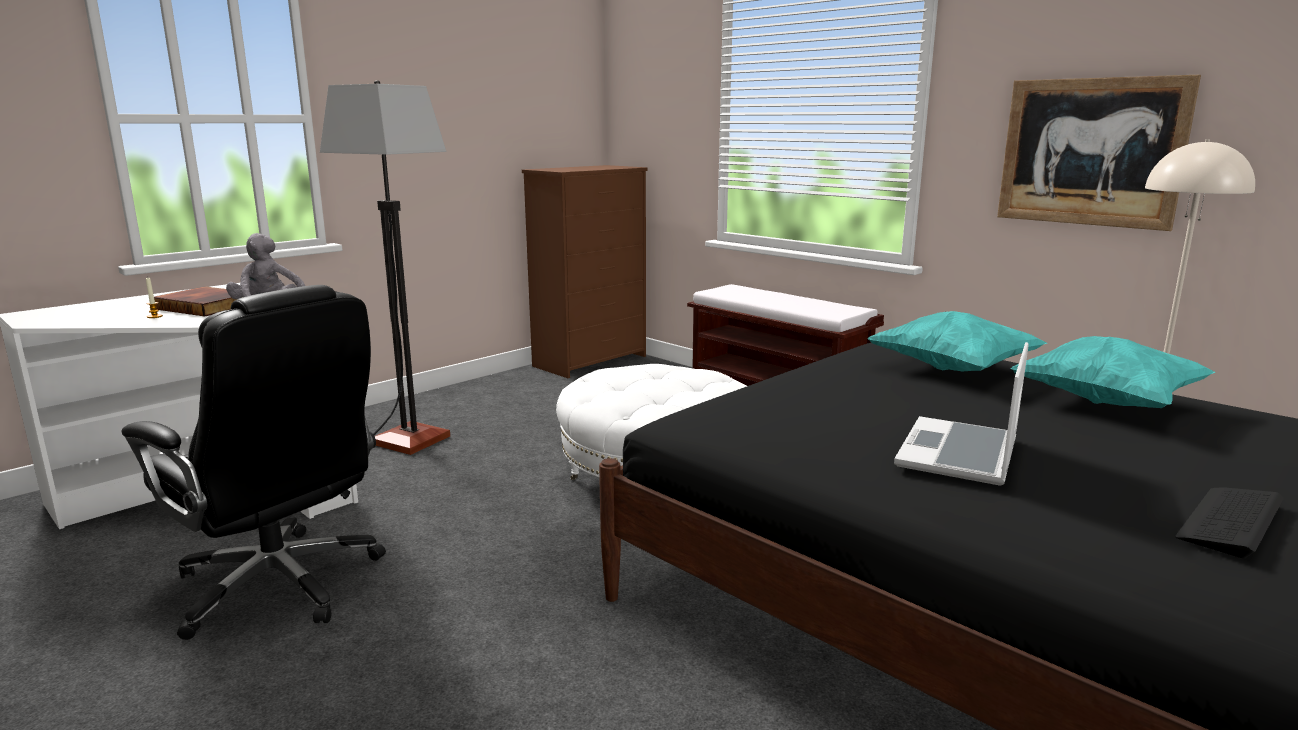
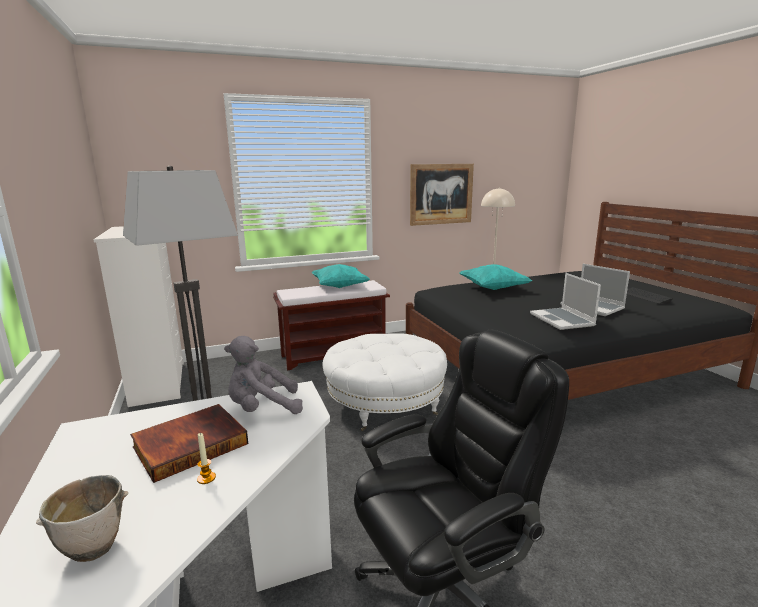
camera: 65 degrees left, 0 degrees up
brown dresser [522,165,648,378] -> white dresser [93,226,184,407]
turquoise pillow [1010,336,1215,408] -> turquoise pillow moved to [311,264,370,288]
none -> bowl [36,475,128,562]
none -> laptop [530,273,601,330]

